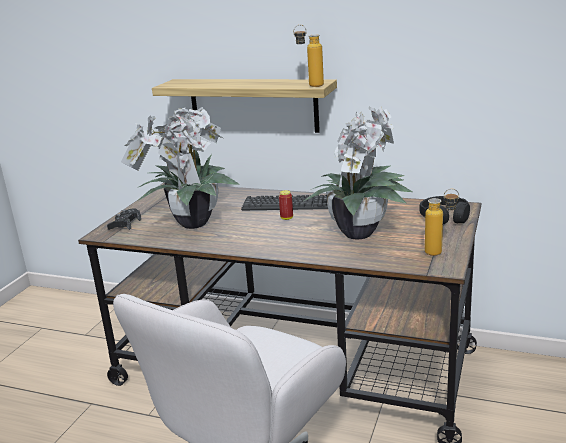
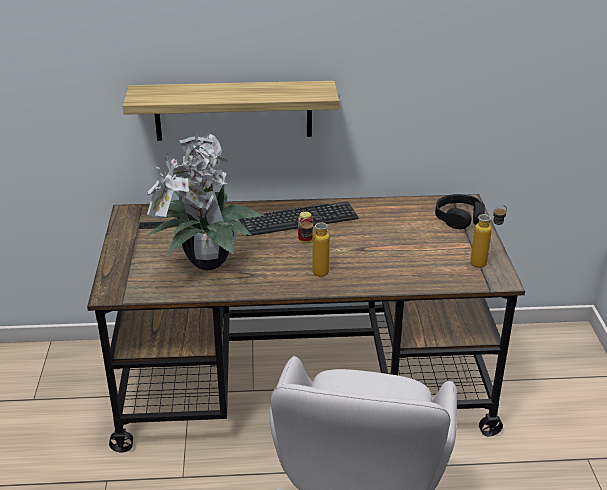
camera: 25 degrees left, 10 degrees up
black game controller [107,208,141,230] -> none
bottle [293,25,324,87] -> bottle moved to [300,218,330,277]
potted plant [304,106,413,239] -> none

